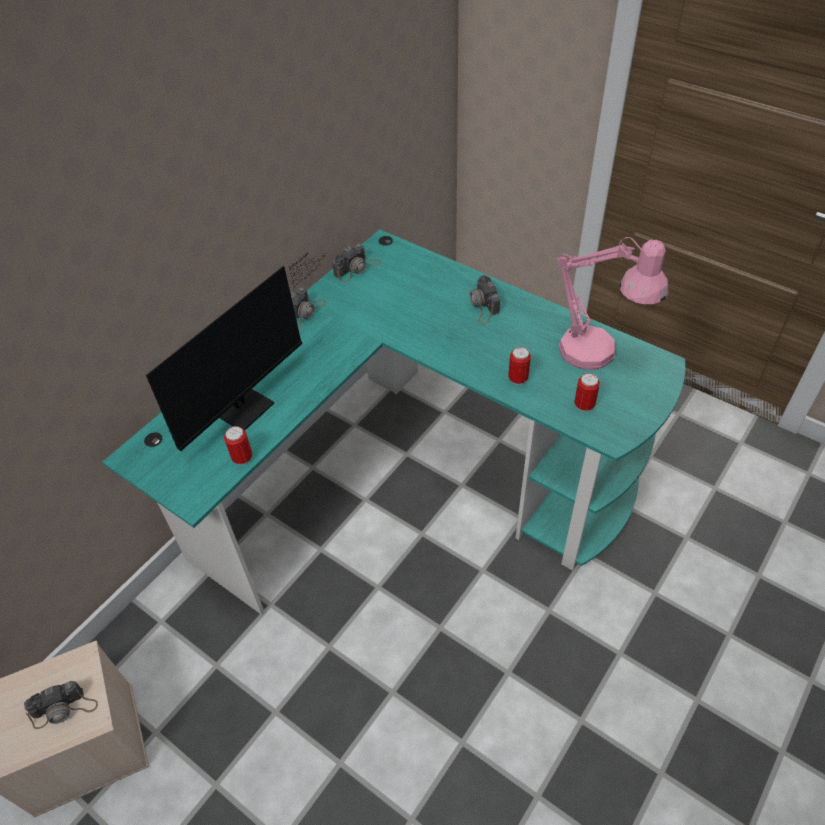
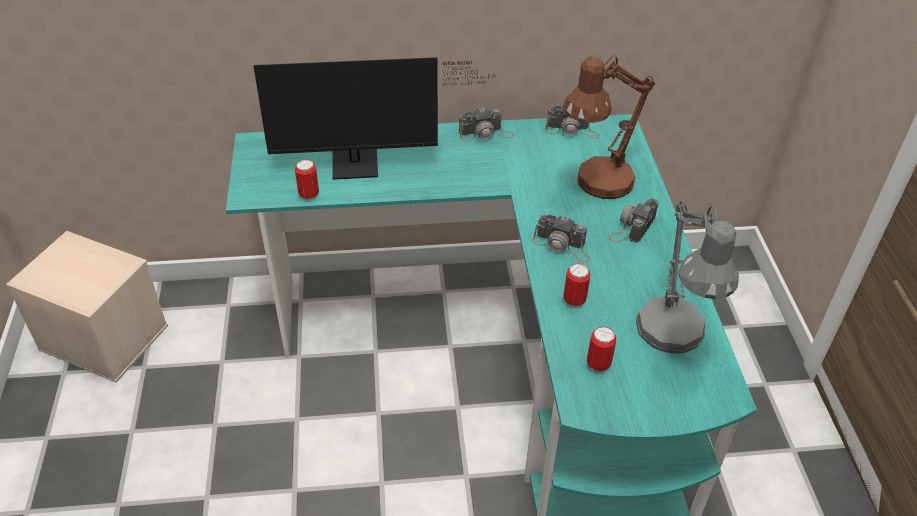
camera: 45 degrees right, 5 degrees down
camera [24,681,98,729] -> camera moved to [532,215,590,263]
pink table lamp [557,237,669,370] -> grey table lamp [636,201,739,354]
none -> brown table lamp [563,55,655,199]

